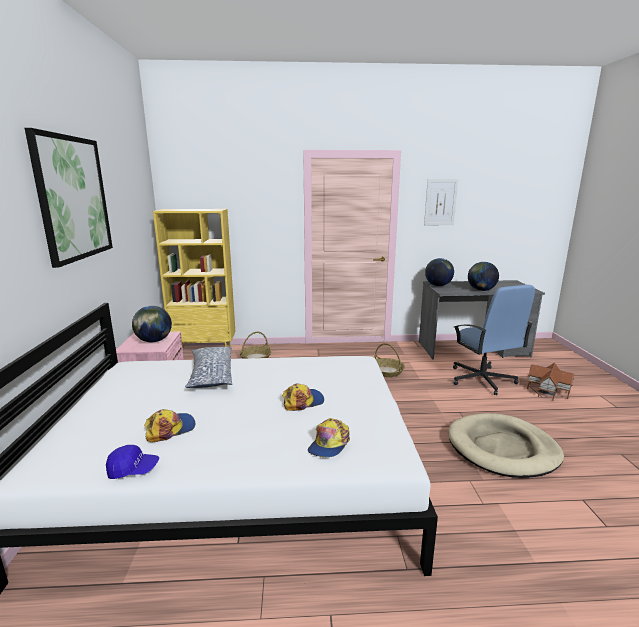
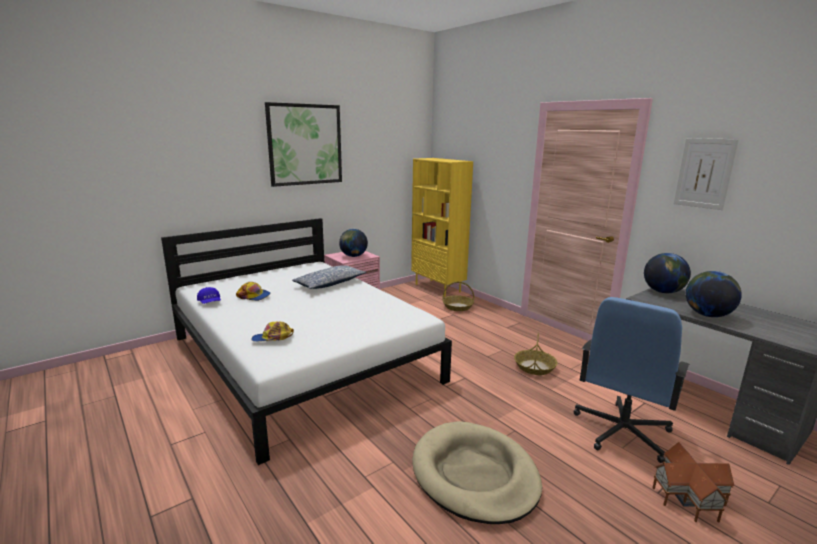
camera: 55 degrees right, 0 degrees up
cap [282,383,324,411] -> none

